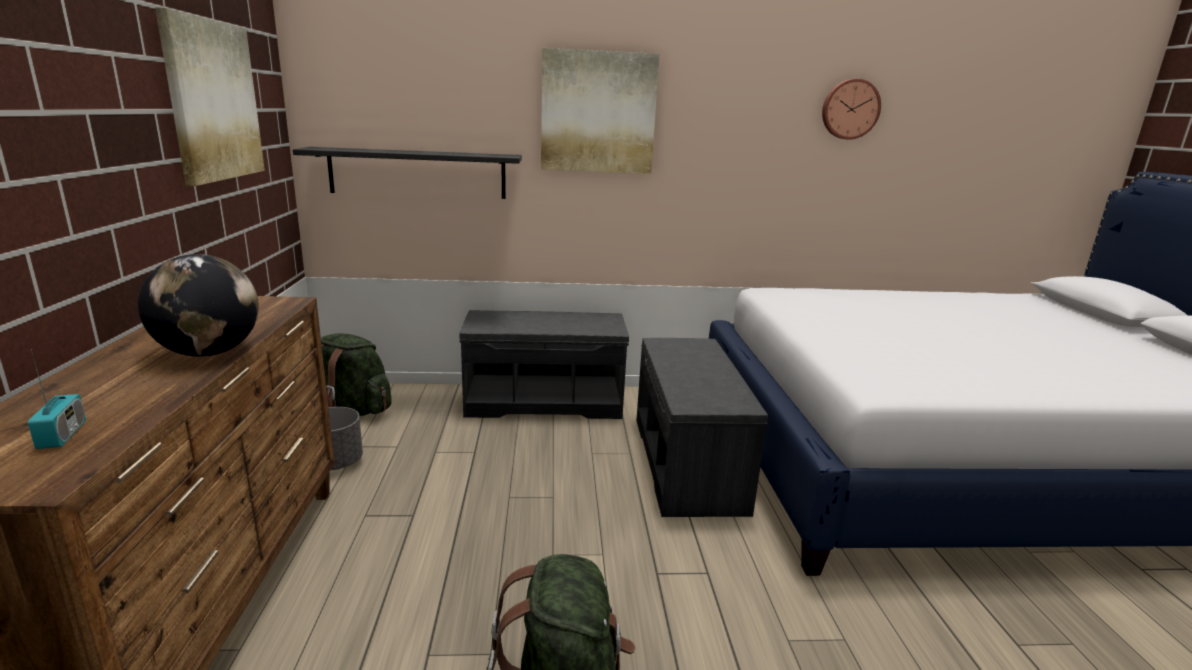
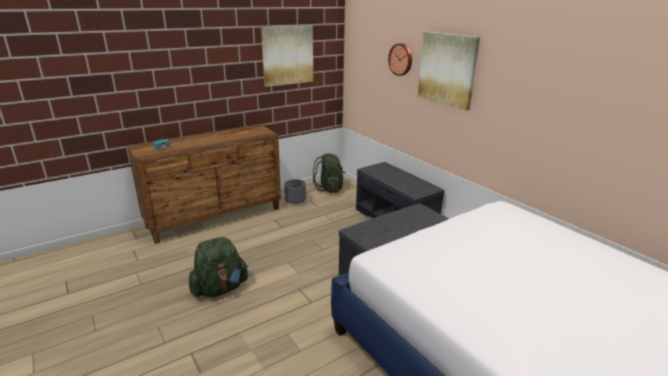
camera: 60 degrees right, 5 degrees up
globe [138,254,259,357] -> none
black shelf [293,147,522,199] -> none
wall clock [822,79,881,140] -> wall clock moved to [388,43,412,76]

